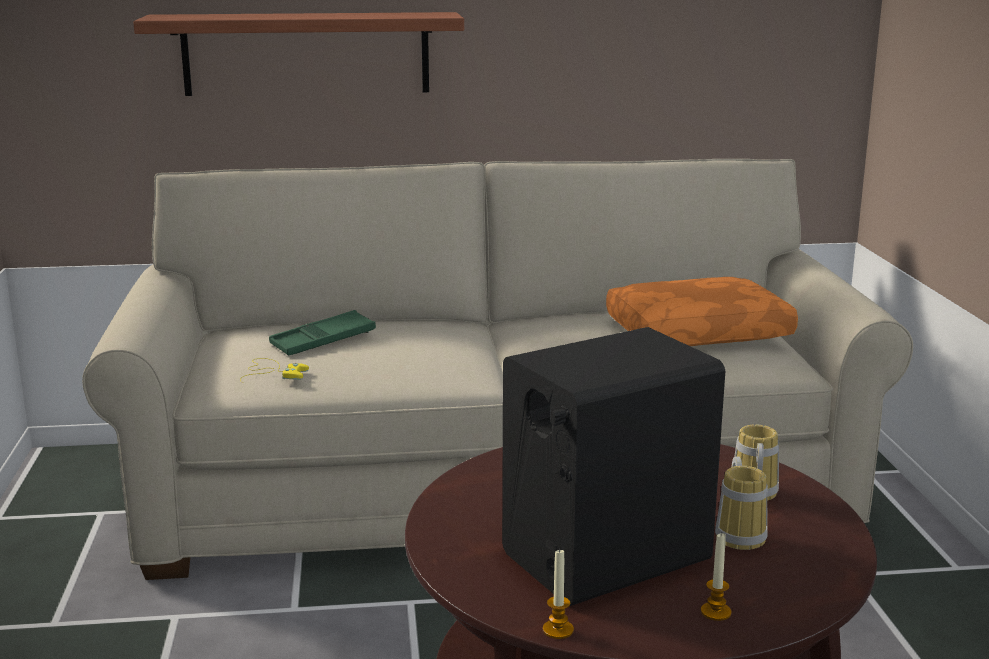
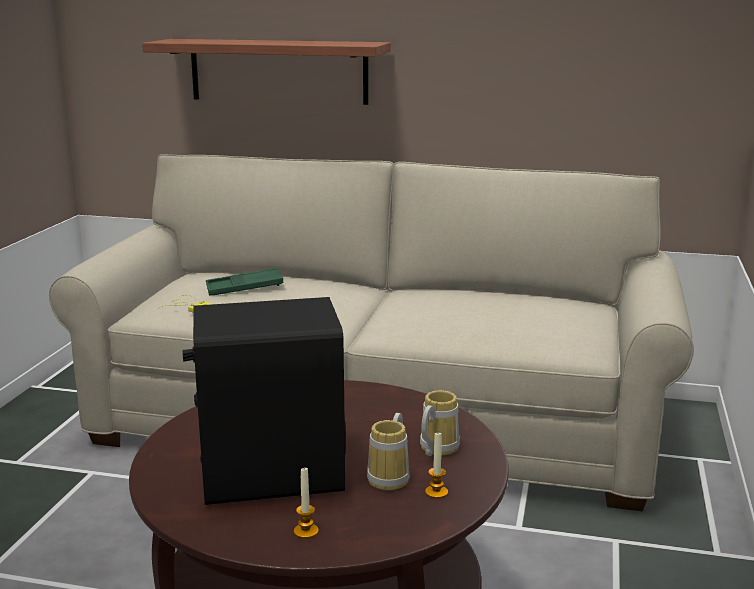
camera: 20 degrees right, 0 degrees up
candle [543,548,574,639] -> candle moved to [425,433,448,499]
orange pillow [606,277,798,346] -> none

